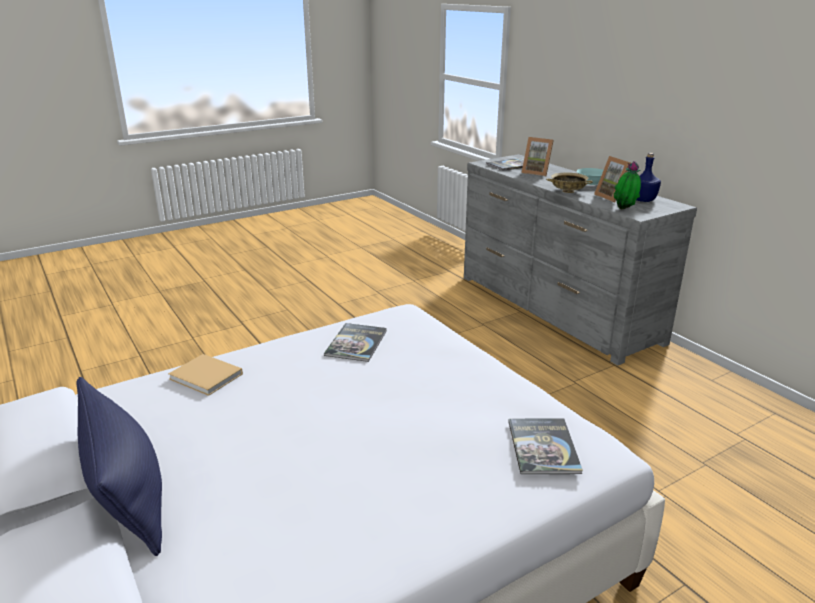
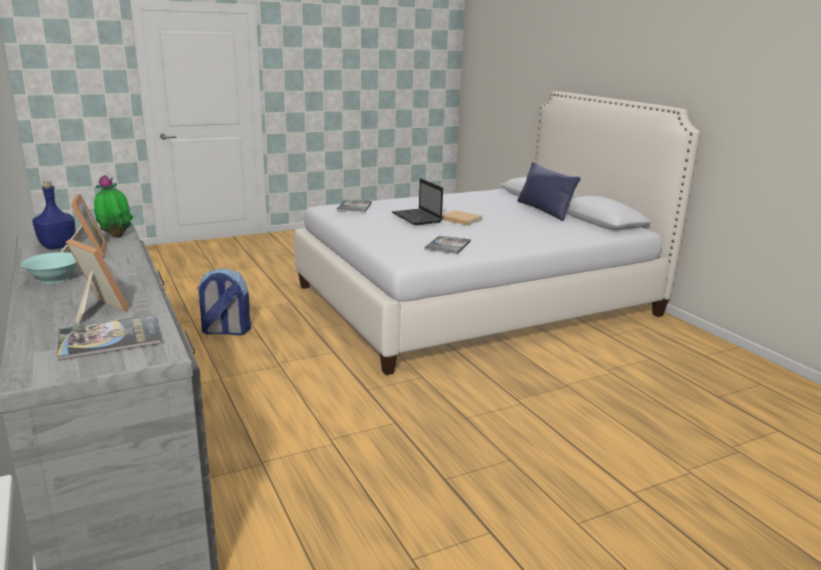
camera: 175 degrees left, 5 degrees down
beige book [168,354,243,396] -> beige book moved to [441,210,483,225]
beige bowl [546,173,593,193] -> none
none -> backpack [197,268,251,336]
none -> laptop [392,178,443,225]

